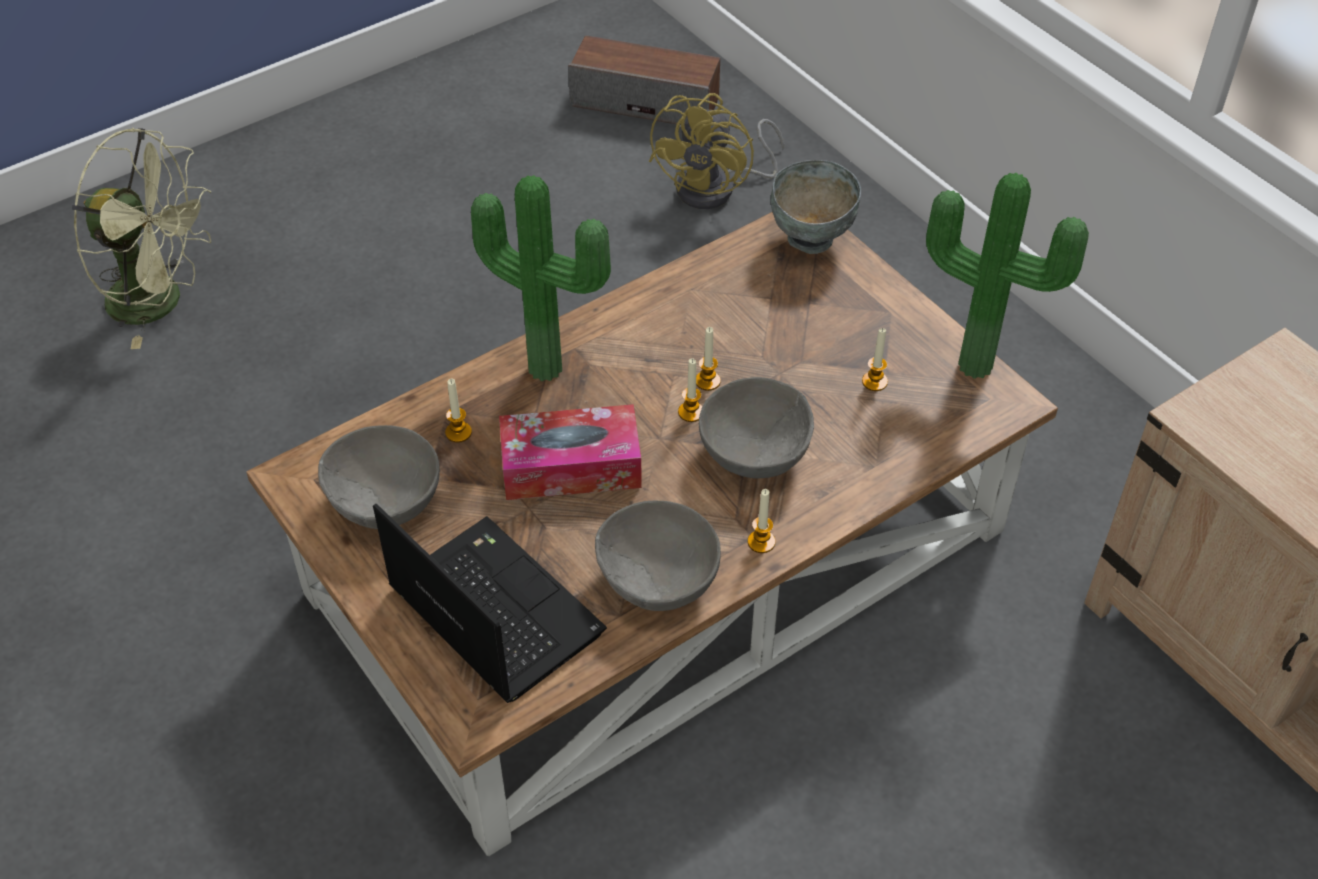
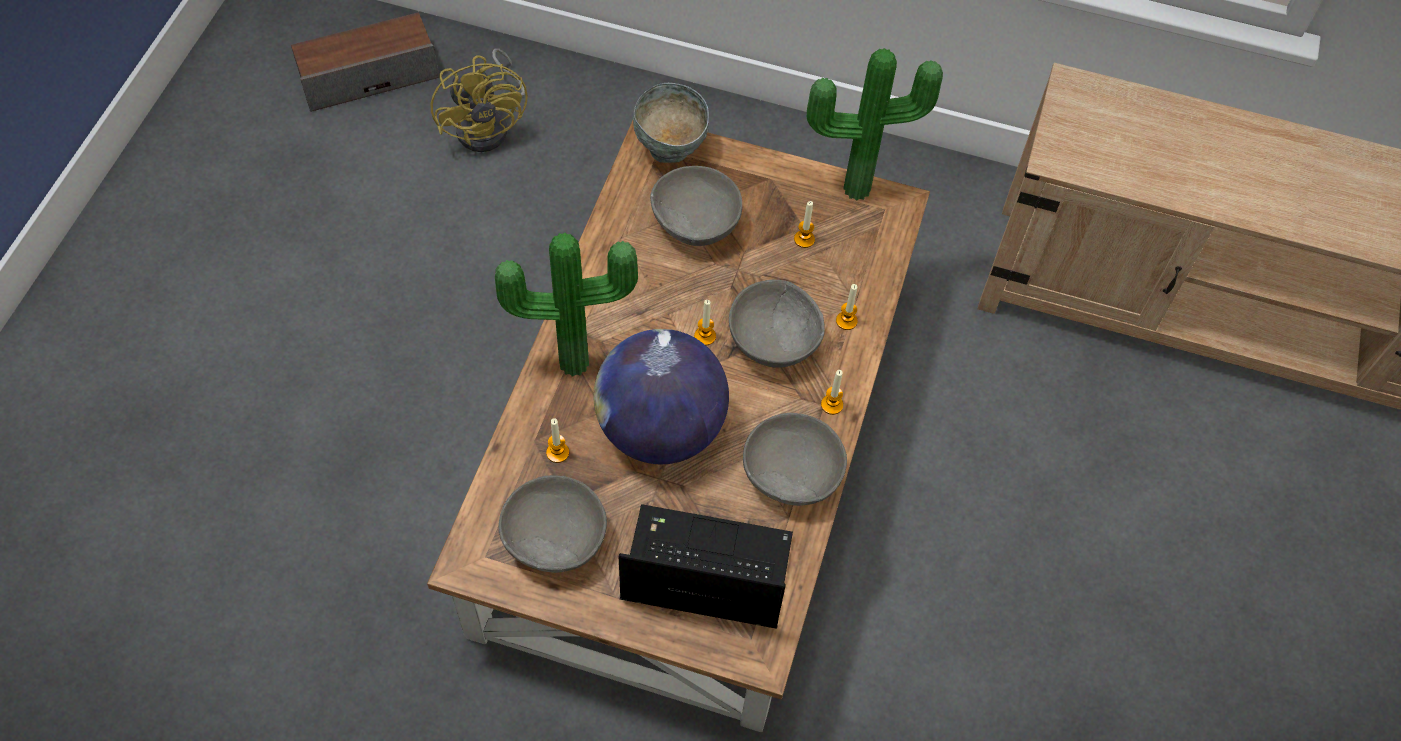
camera: 40 degrees left, 10 degrees up
green fan [72,128,211,349] -> none
tissue box [499,404,642,500] -> globe [594,329,729,464]
candle [696,327,721,391] -> candle moved to [836,284,858,330]
none -> grey bowl [650,166,742,246]

